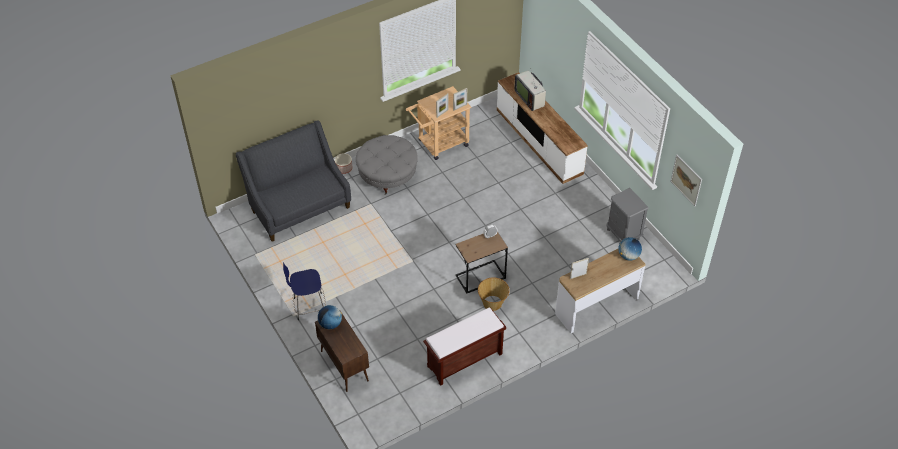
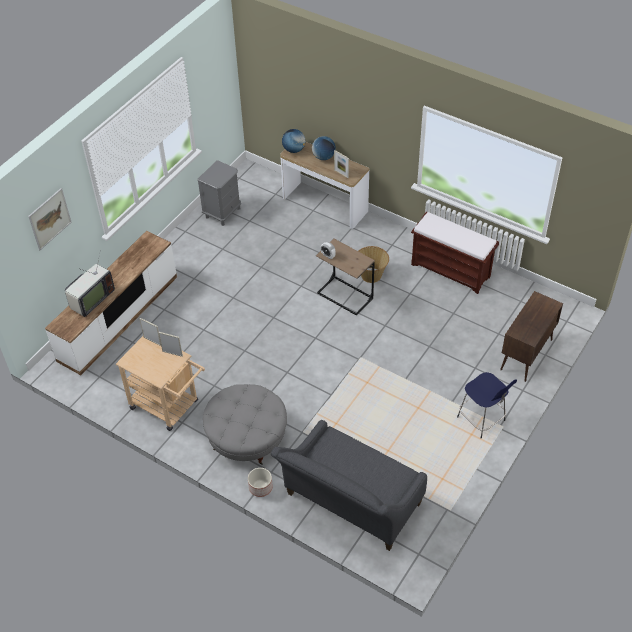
camera: 115 degrees left, 0 degrees up
globe [318,305,342,329] -> globe moved to [312,136,336,160]
picture [670,155,702,206] -> picture moved to [28,188,71,250]

